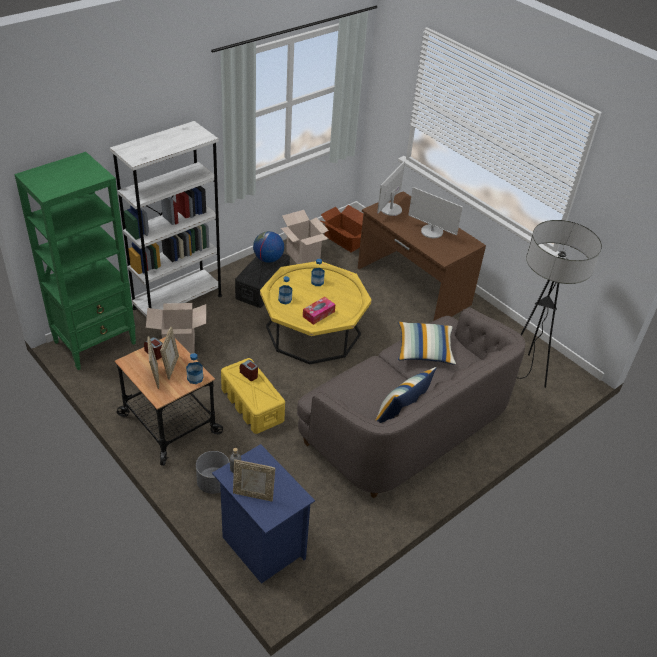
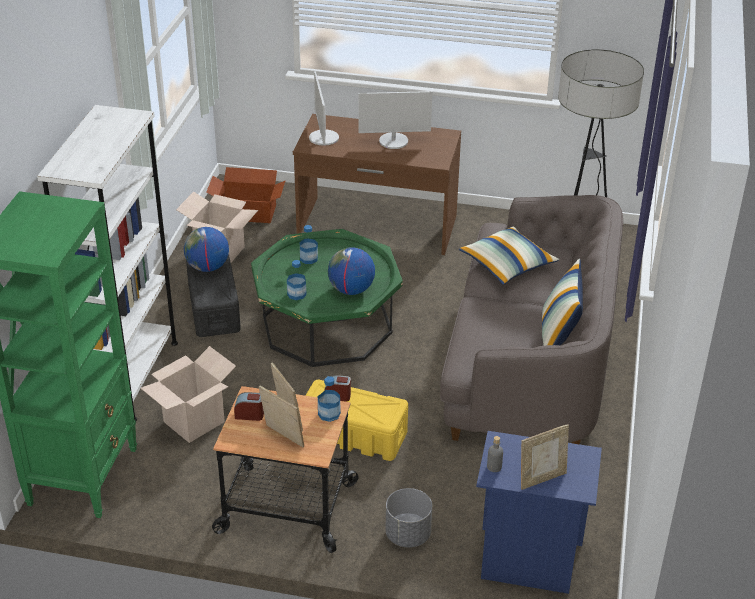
camera: 35 degrees left, 5 degrees down
yellow coffee table [260,261,372,364] -> green coffee table [251,229,403,367]
tissue box [303,297,336,325] -> globe [328,247,375,295]

